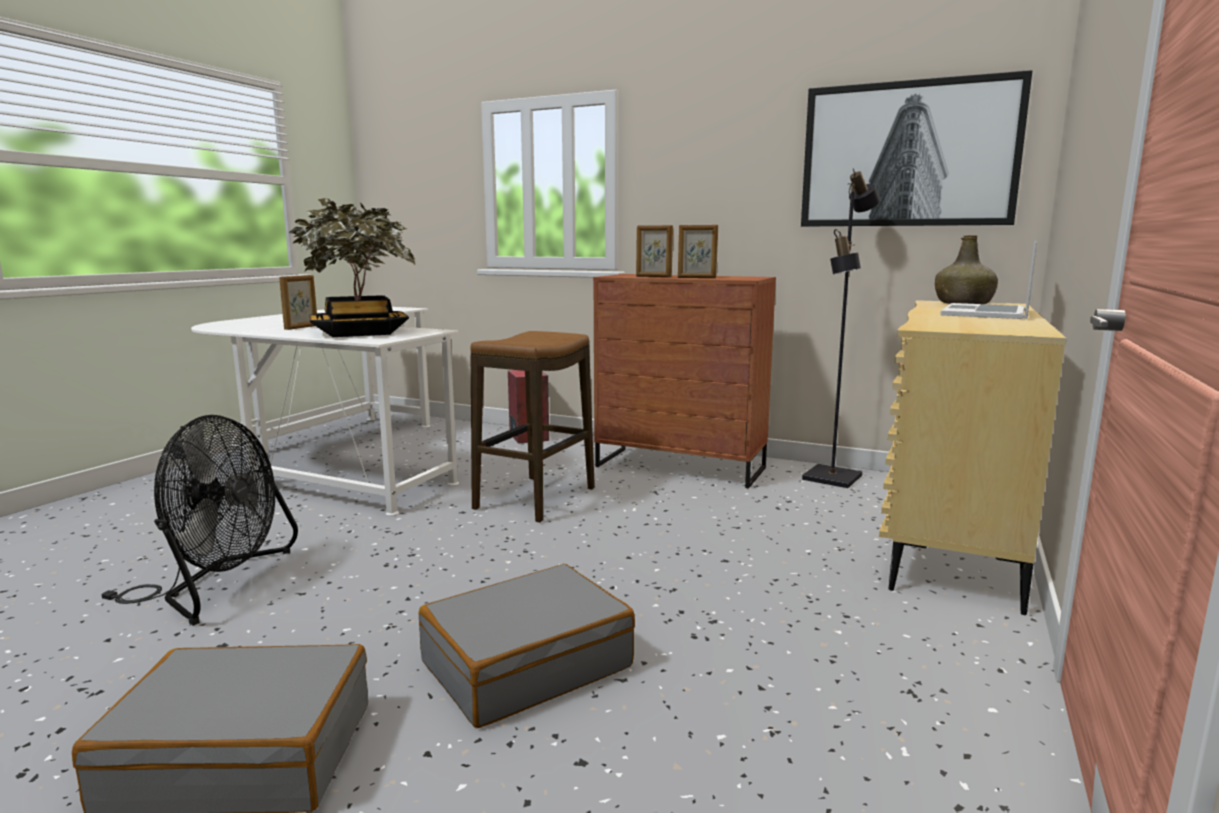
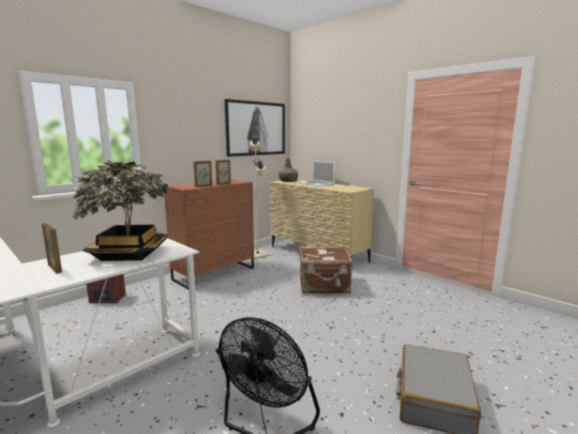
camera: 70 degrees left, 0 degrees up
grey suitcase [419,564,635,728] -> none
stool [471,331,595,523] -> none
black floor lamp [802,168,880,488] -> beige floor lamp [249,135,270,259]
none -> brown suitcase [300,246,353,294]

